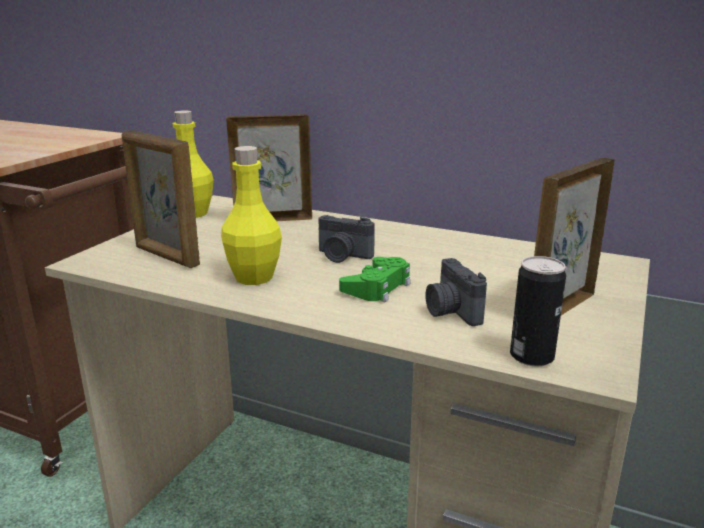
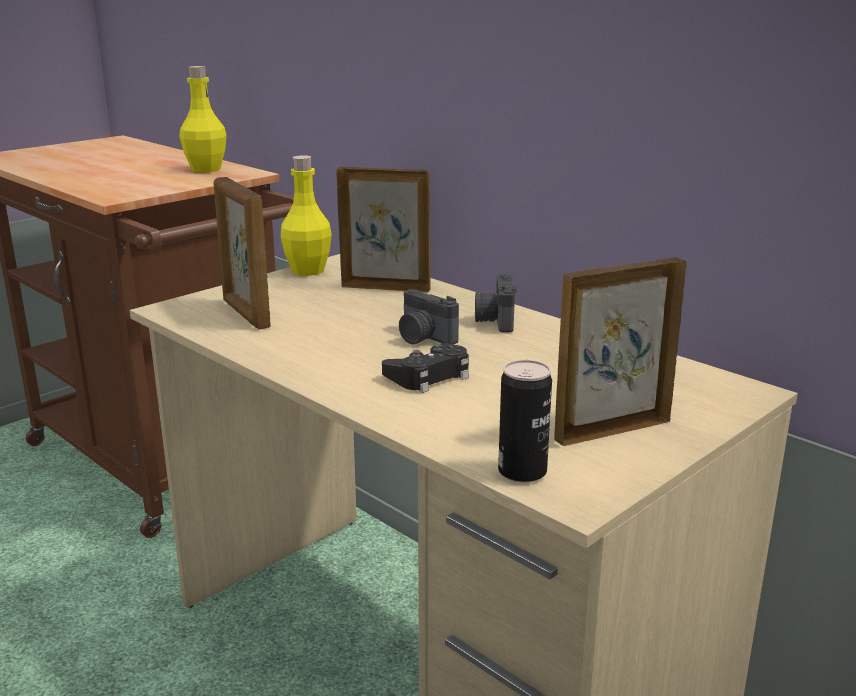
camera: 20 degrees right, 0 degrees up
yellow bottle [221,146,282,285] -> yellow bottle moved to [179,66,227,173]
green game controller [339,257,411,302] -> black game controller [382,343,469,393]
camera [425,258,487,326] -> camera moved to [475,274,517,332]

